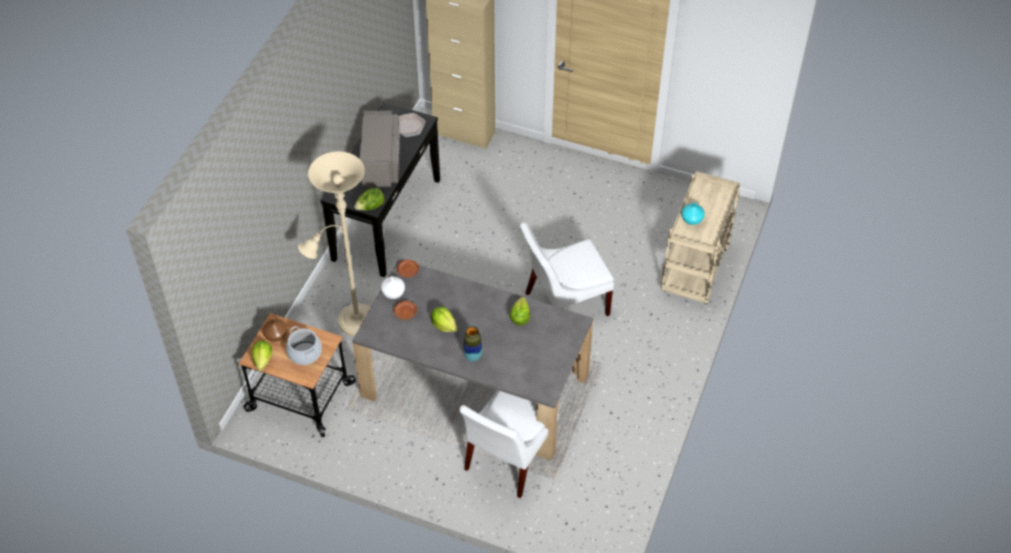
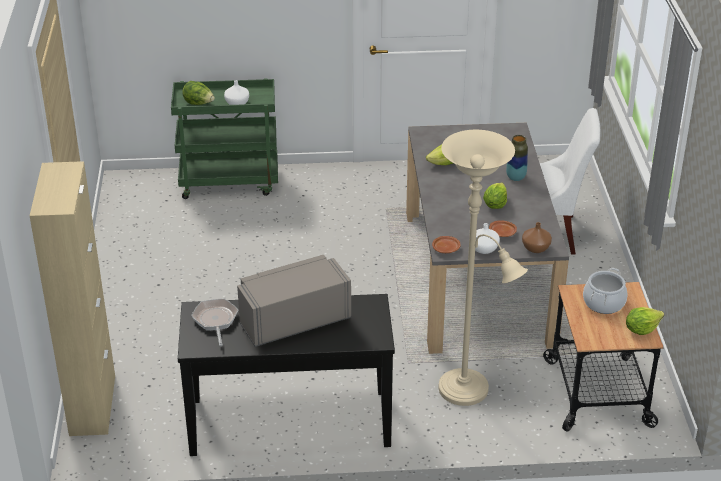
camera: 115 degrees left, 15 degrees down
brown vase [262,319,287,342] -> brown vase moved to [522,222,552,253]
lettuce [354,188,385,210] -> lettuce moved to [182,81,215,105]
white chair [520,222,614,316] -> none
beige cart [661,171,740,304] -> green cart [171,78,278,199]
turquoise vase [681,202,705,225] -> white vase [224,80,249,105]

